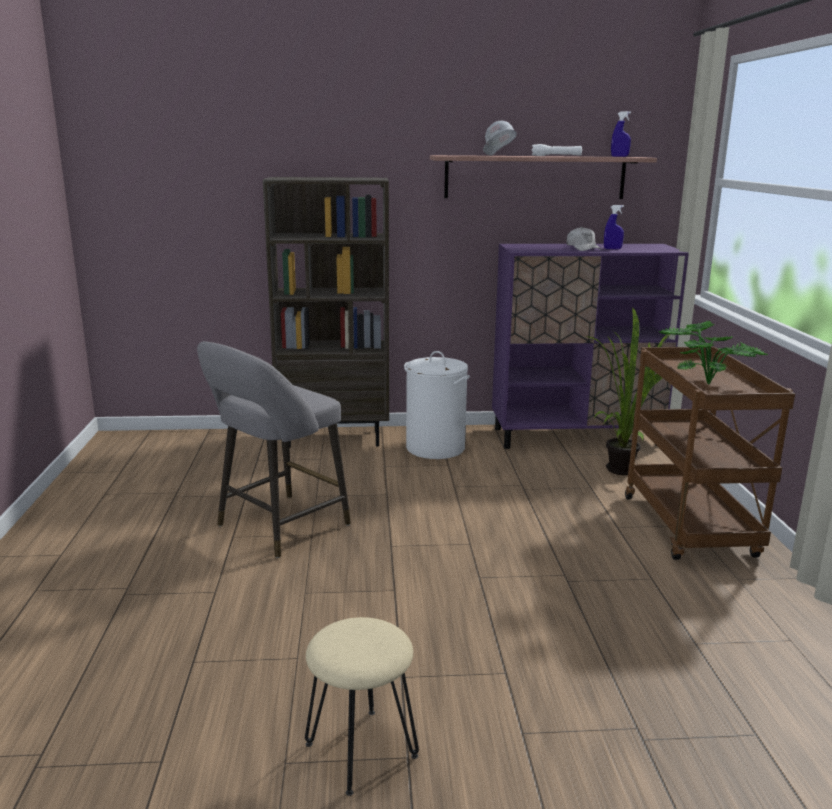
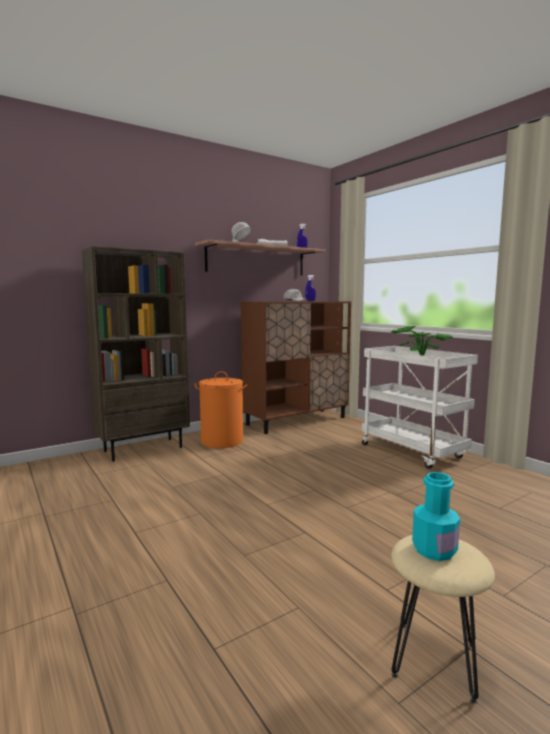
camera: 30 degrees left, 10 degrees down
grey stool [197,341,351,558] -> none
white laundry basket [404,351,470,459] -> orange laundry basket [195,371,247,448]
purple cabinet [492,244,689,449] -> brown cabinet [241,301,351,434]
potted plant [586,308,670,475] -> none
brown cart [625,347,795,560] -> white cart [362,346,478,469]
none -> turquoise bottle [412,472,460,561]

